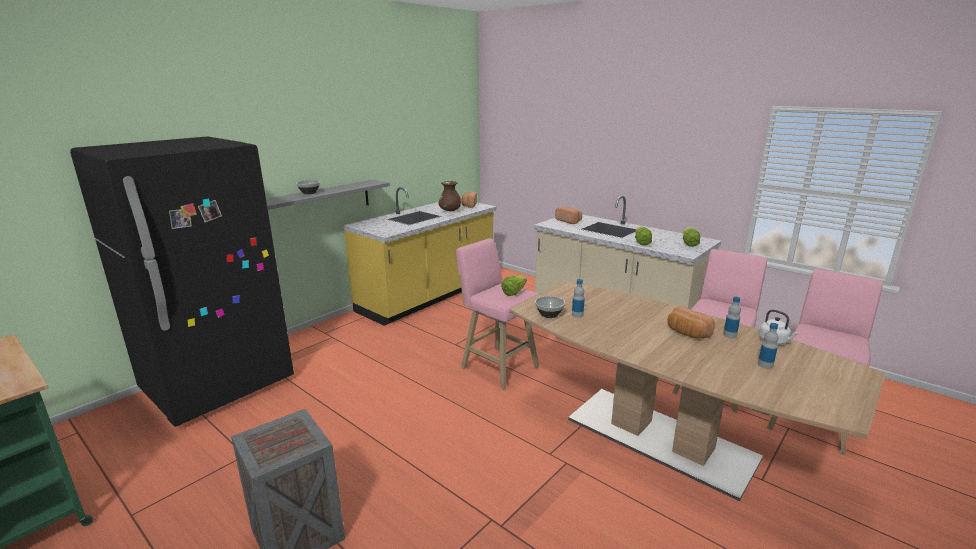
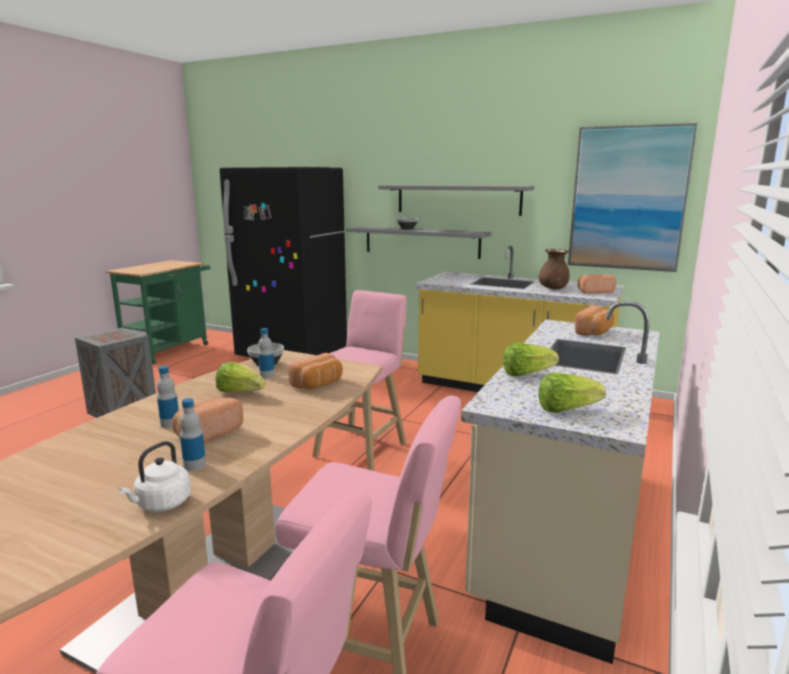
camera: 75 degrees right, 5 degrees down
lettuce [501,275,527,296] -> lettuce moved to [216,362,266,392]
bottle [758,323,779,369] -> bottle moved to [157,366,179,428]
none -> bread [288,353,343,389]
none -> grey shelf [378,185,534,216]
none -> picture [568,123,698,272]

